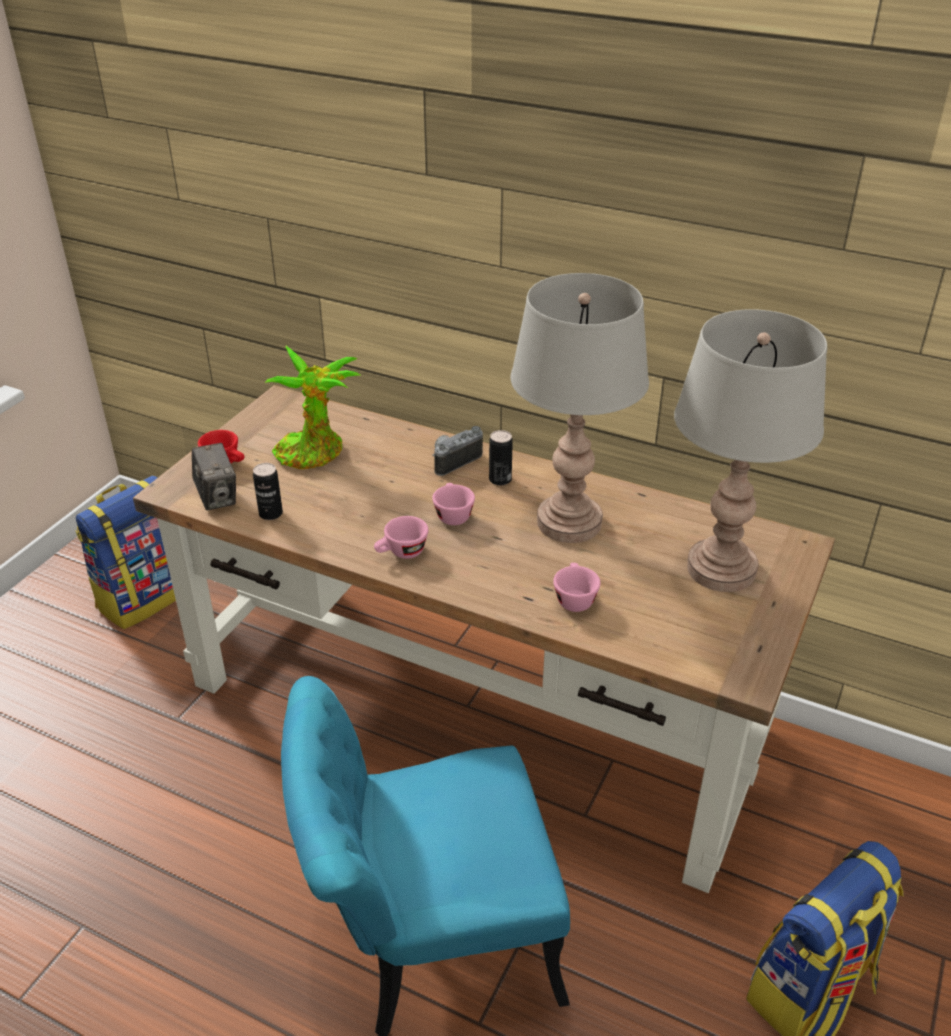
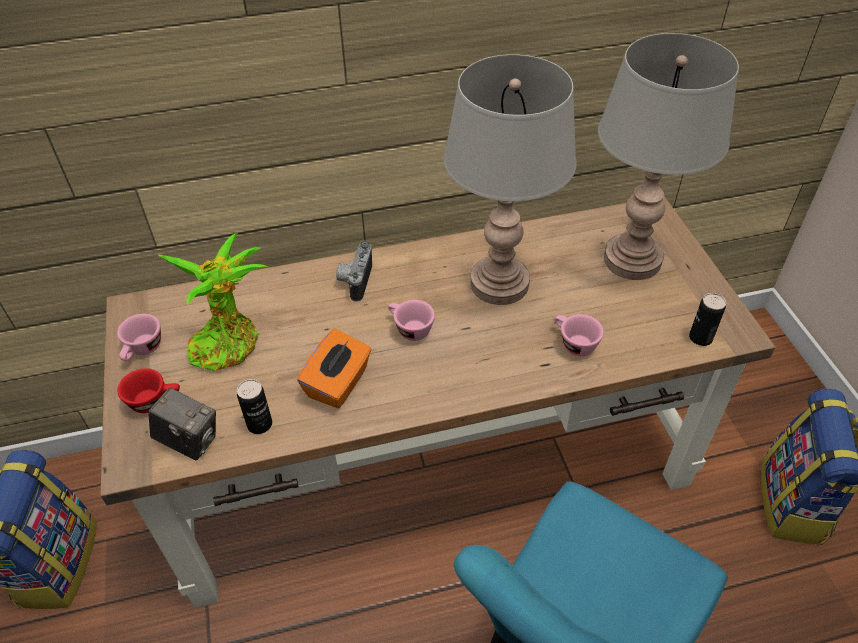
camera: 40 degrees left, 10 degrees up
pink cup [374,516,428,559] -> pink cup moved to [117,314,161,361]
can [489,430,513,486] -> can moved to [689,293,726,346]
none -> orange tissue box [297,328,372,408]

